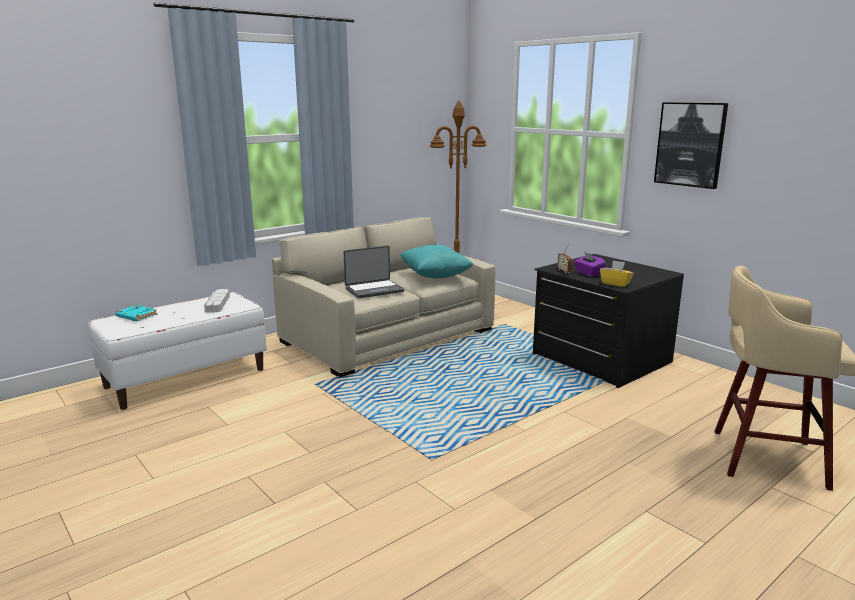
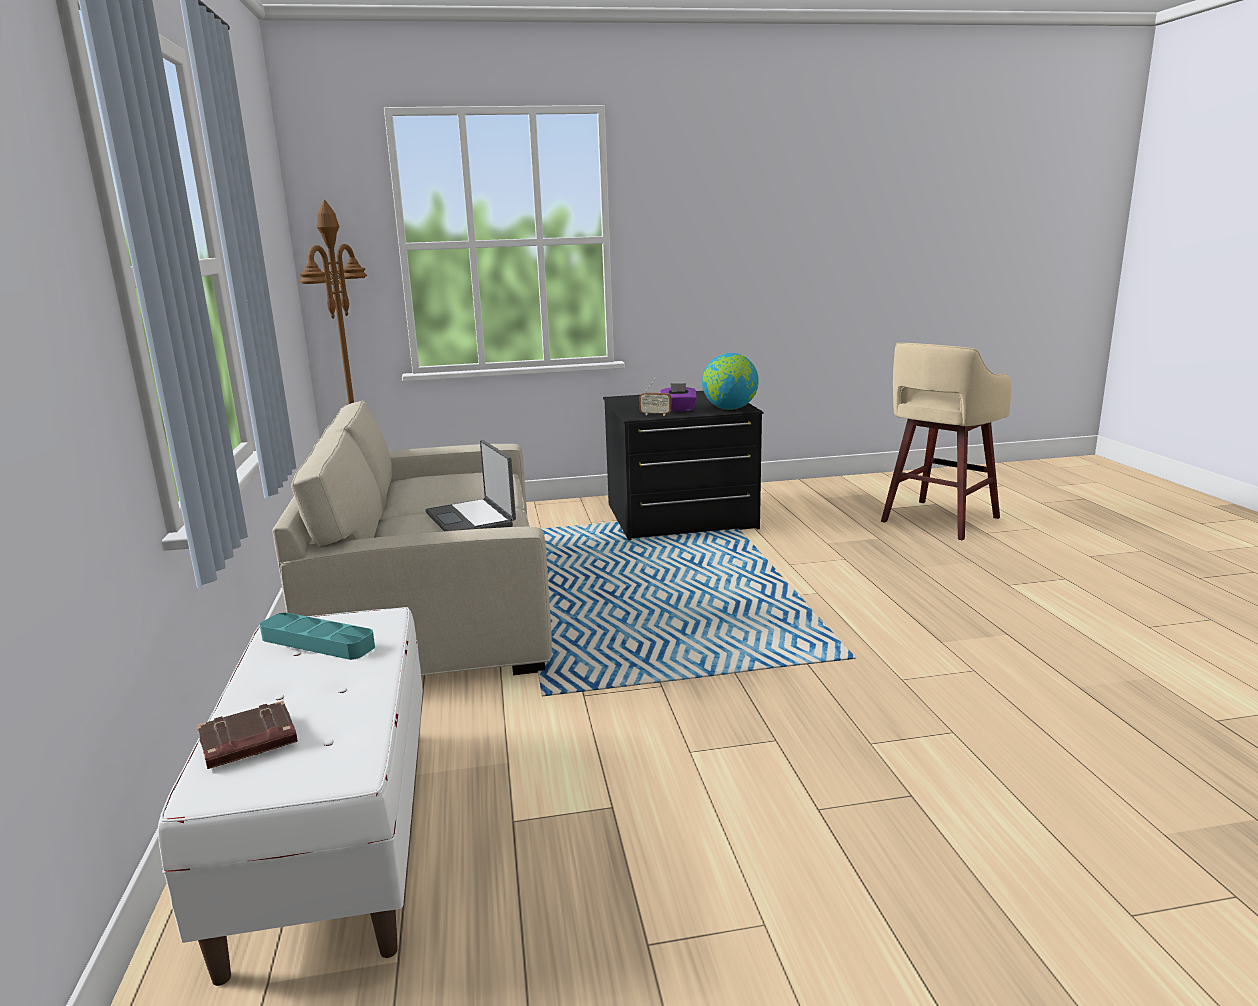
camera: 60 degrees left, 0 degrees up
turquoise book [115,305,158,321] -> brown book [197,701,298,769]
grey tray [204,289,230,313] -> turquoise tray [260,612,375,660]
laptop [344,246,404,298] -> laptop turned 150 degrees clockwise [425,440,516,531]
turquoise pillow [400,245,473,278] -> none
yellow tissue box [600,260,634,287] -> globe [702,353,759,410]
picture [654,102,728,189] -> none

